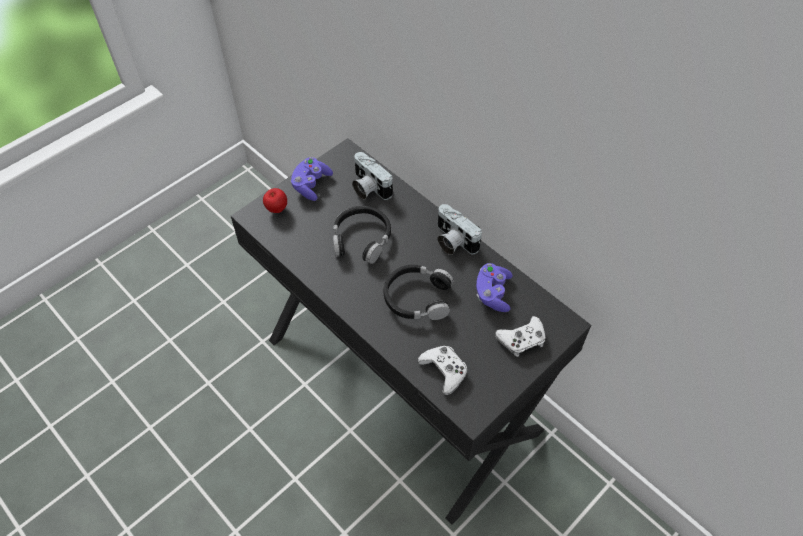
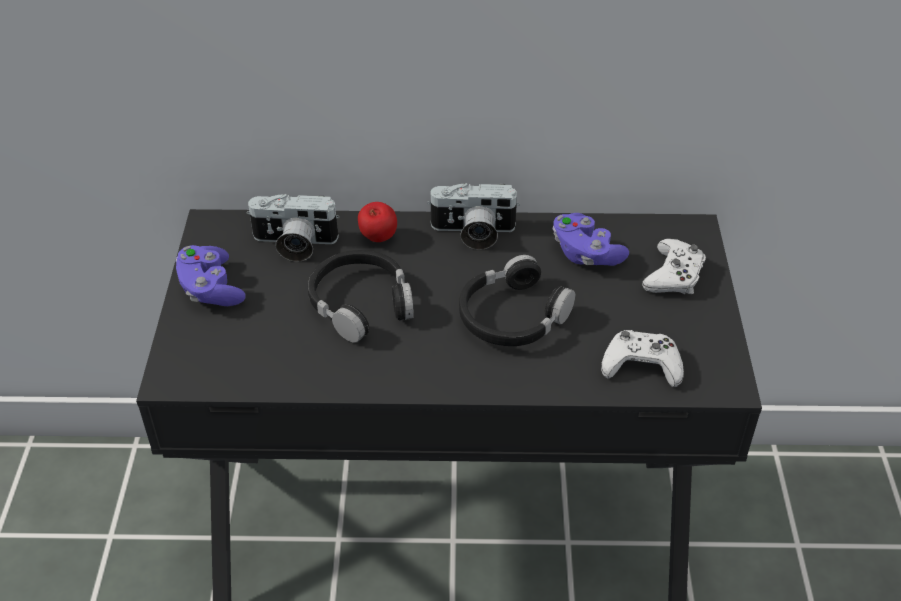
camera: 45 degrees left, 10 degrees down
apple [263,188,287,213] -> apple moved to [358,202,397,242]

